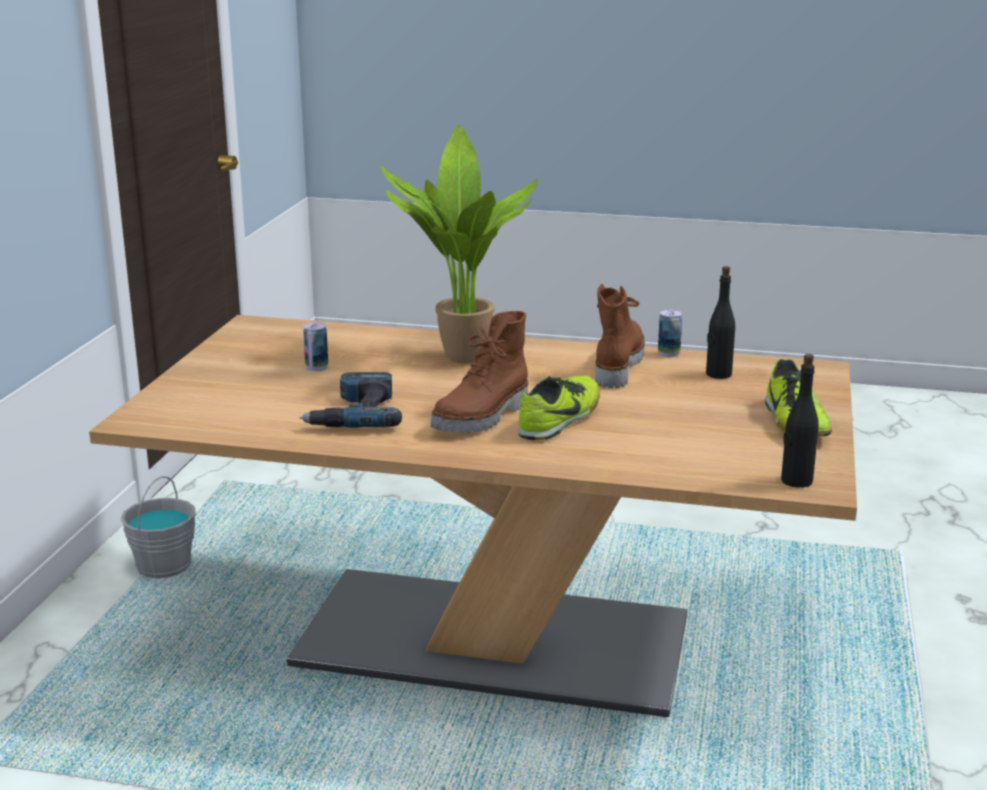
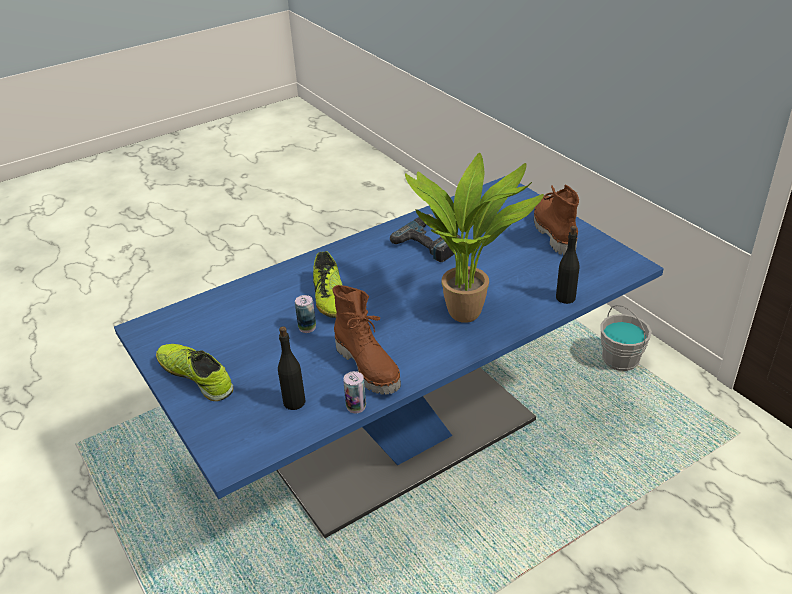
camera: 135 degrees right, 15 degrees up
beige dining table [89,315,857,717] -> blue dining table [114,176,664,538]
can [303,322,328,372] -> can moved to [295,295,316,333]
brown boot [430,311,528,433] -> brown boot moved to [534,184,579,255]
black bottle [781,354,819,488] -> black bottle moved to [556,226,580,304]

